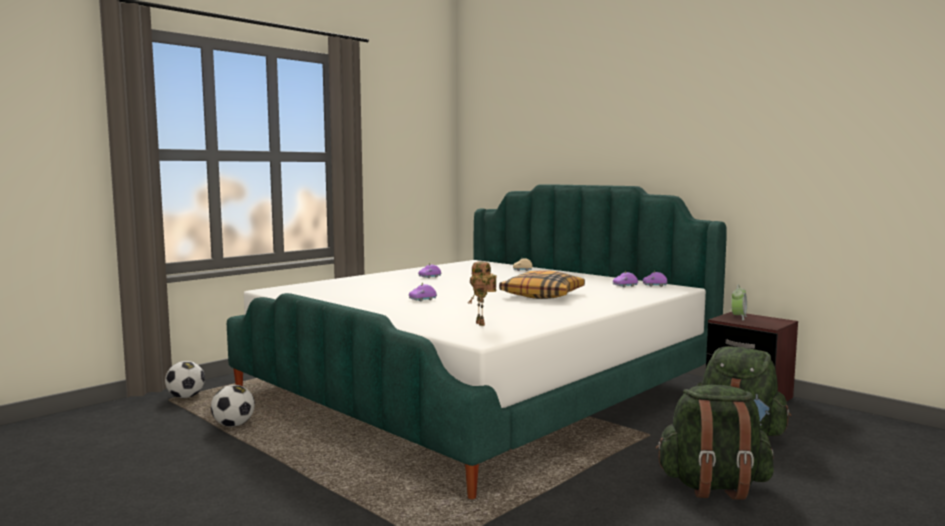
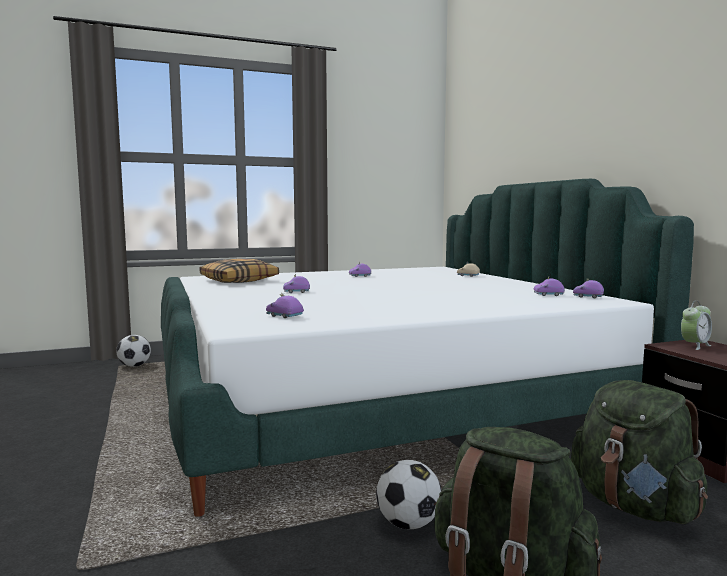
camera: 25 degrees right, 0 degrees up
football [211,385,255,427] -> football moved to [376,460,441,529]
toy robot [468,262,497,326] -> purple toy car [266,293,304,318]
pillow [499,270,585,299] -> pillow moved to [200,259,279,283]

